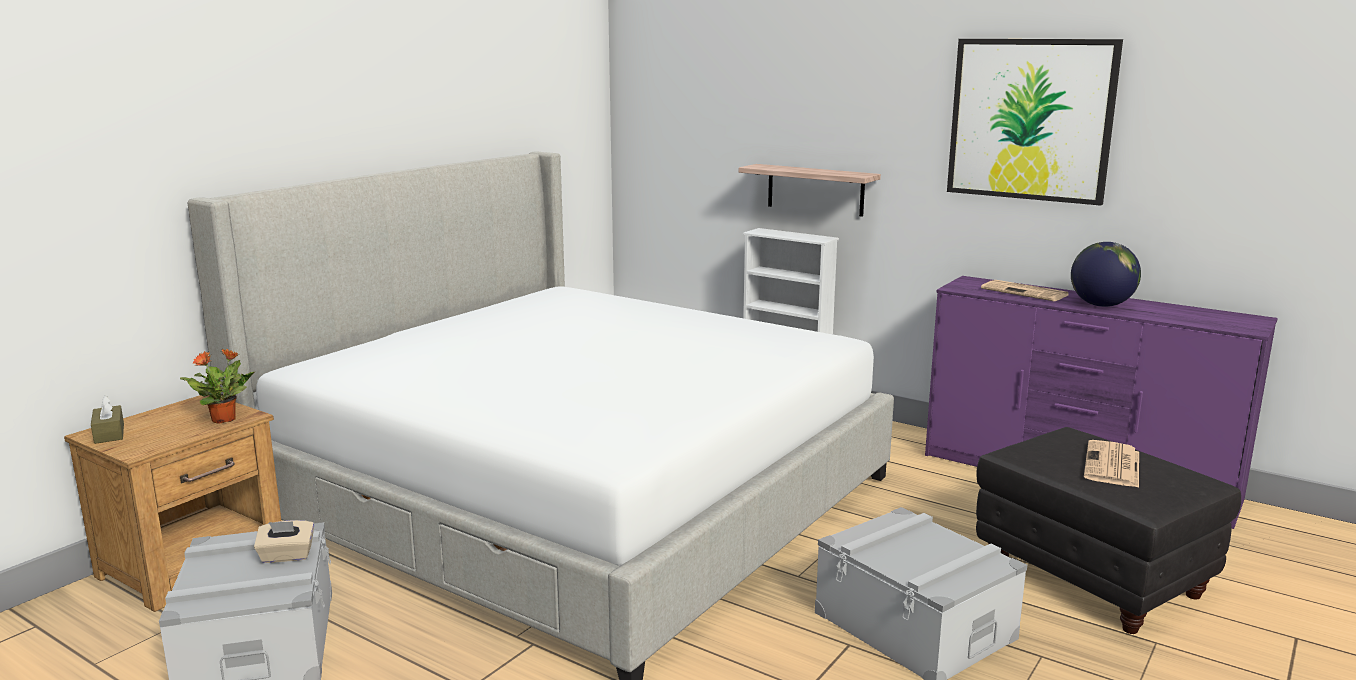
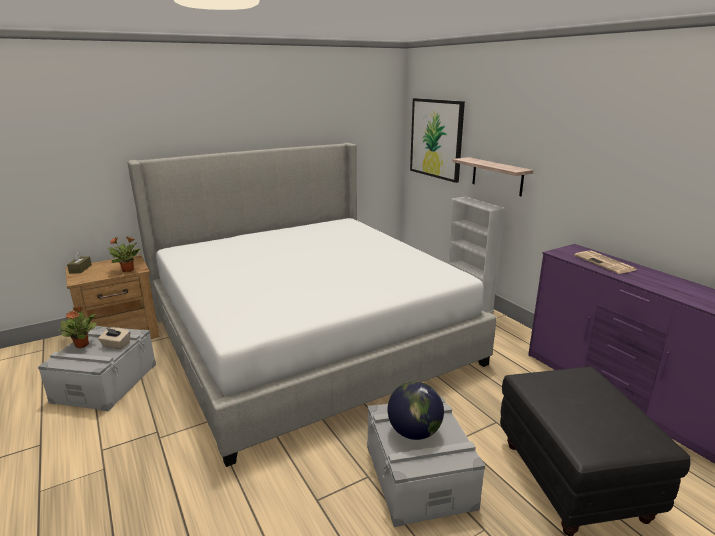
camera: 25 degrees right, 5 degrees up
picture [947,39,1123,206] -> picture moved to [410,98,465,183]
globe [1071,242,1141,307] -> globe moved to [388,381,444,440]
newspaper [1084,440,1139,488] -> none
none -> potted plant [58,306,97,348]

